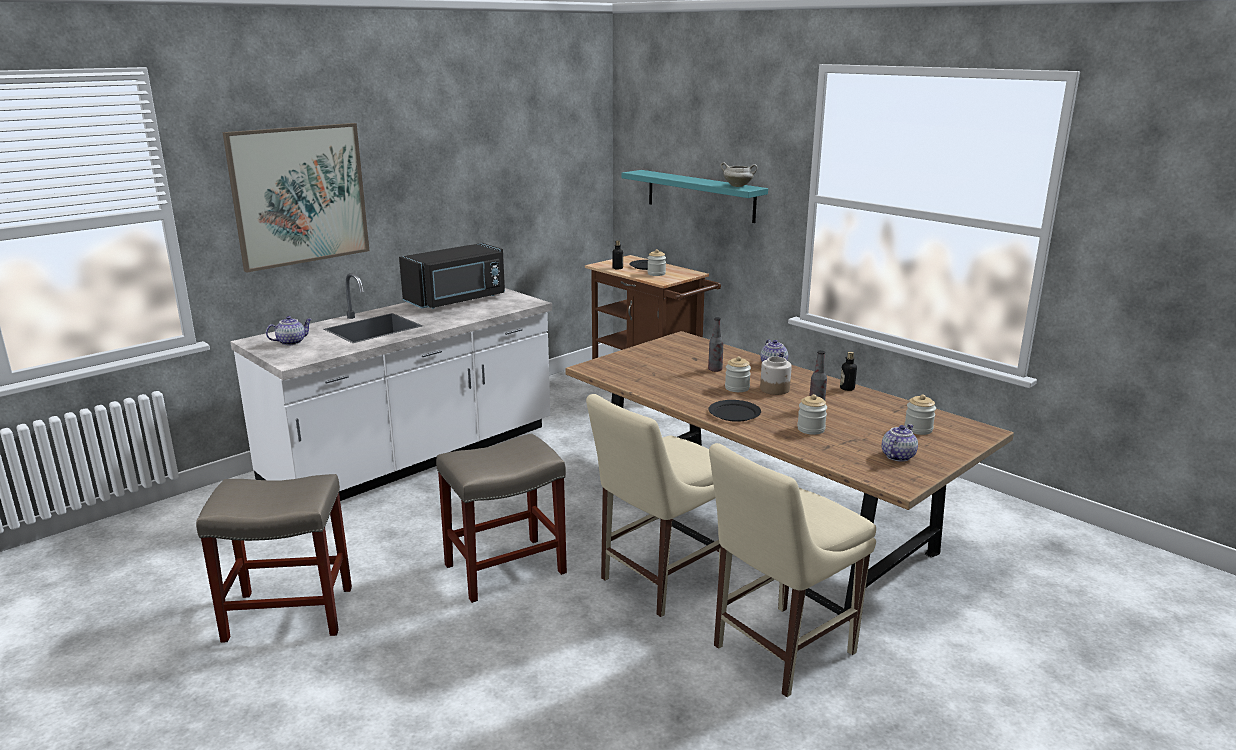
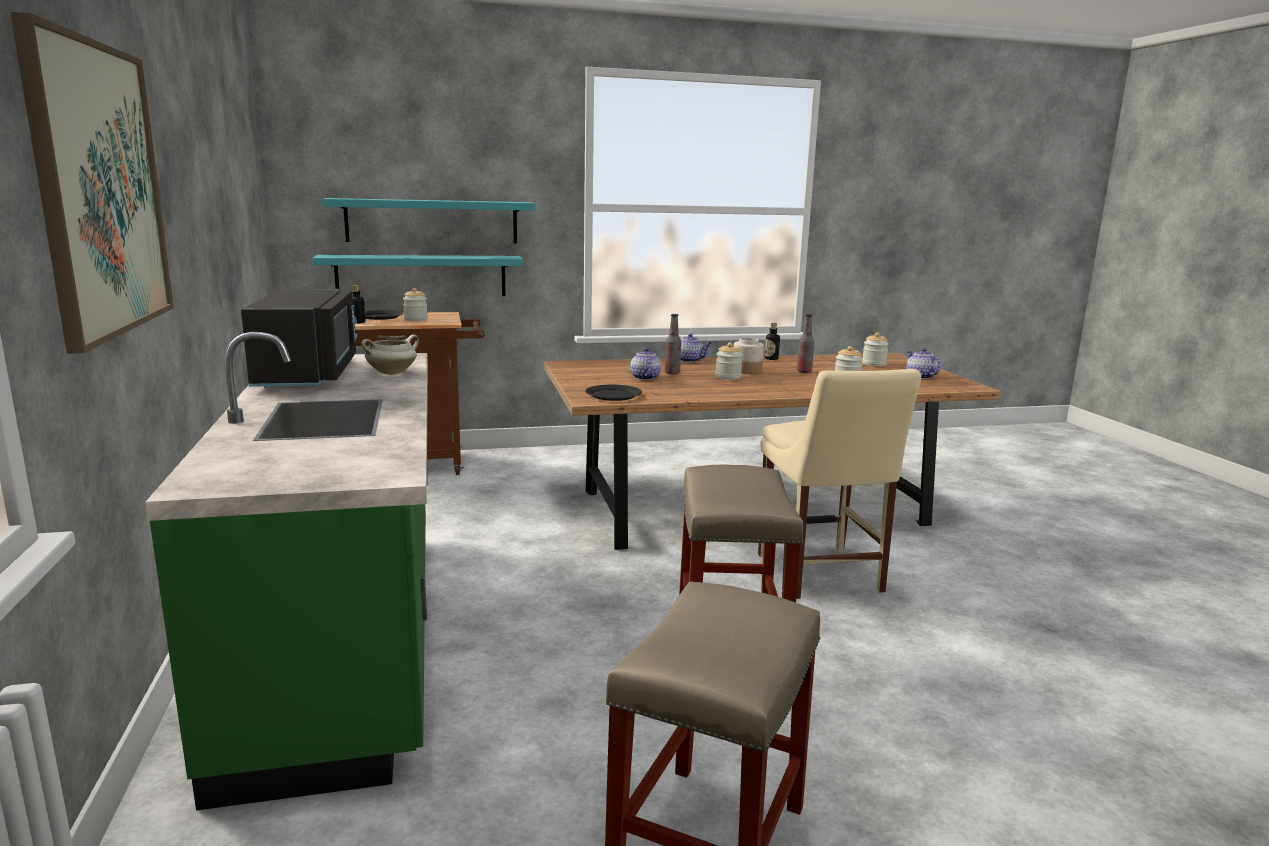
camera: 60 degrees left, 5 degrees down
white counter [230,273,552,501] -> green counter [145,332,428,810]
teapot [266,316,312,345] -> teapot moved to [630,348,661,380]
black plate [708,400,761,422] -> black plate moved to [585,385,642,401]
beige chair [709,443,876,697] -> none
white cooking pot [720,162,758,187] -> white cooking pot moved to [361,335,419,375]
none -> turquoise shelf [312,255,523,296]

